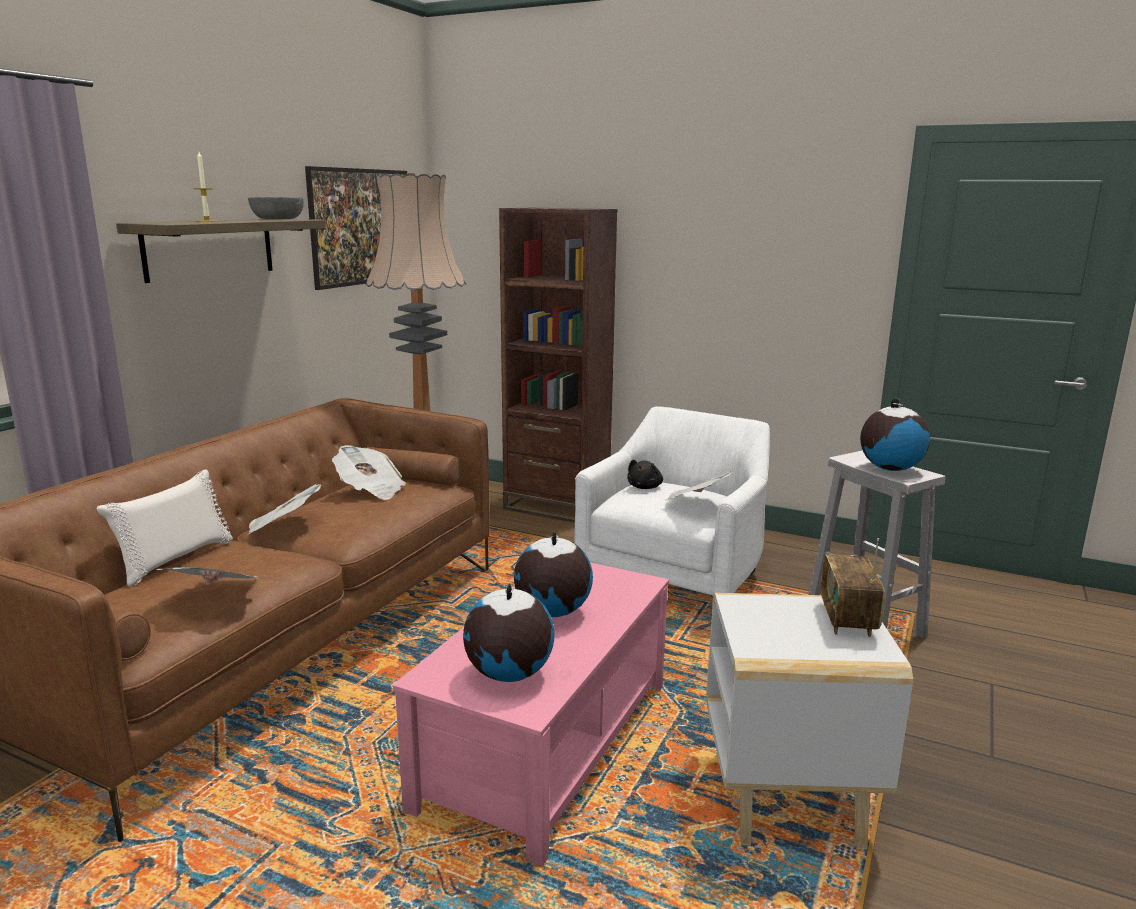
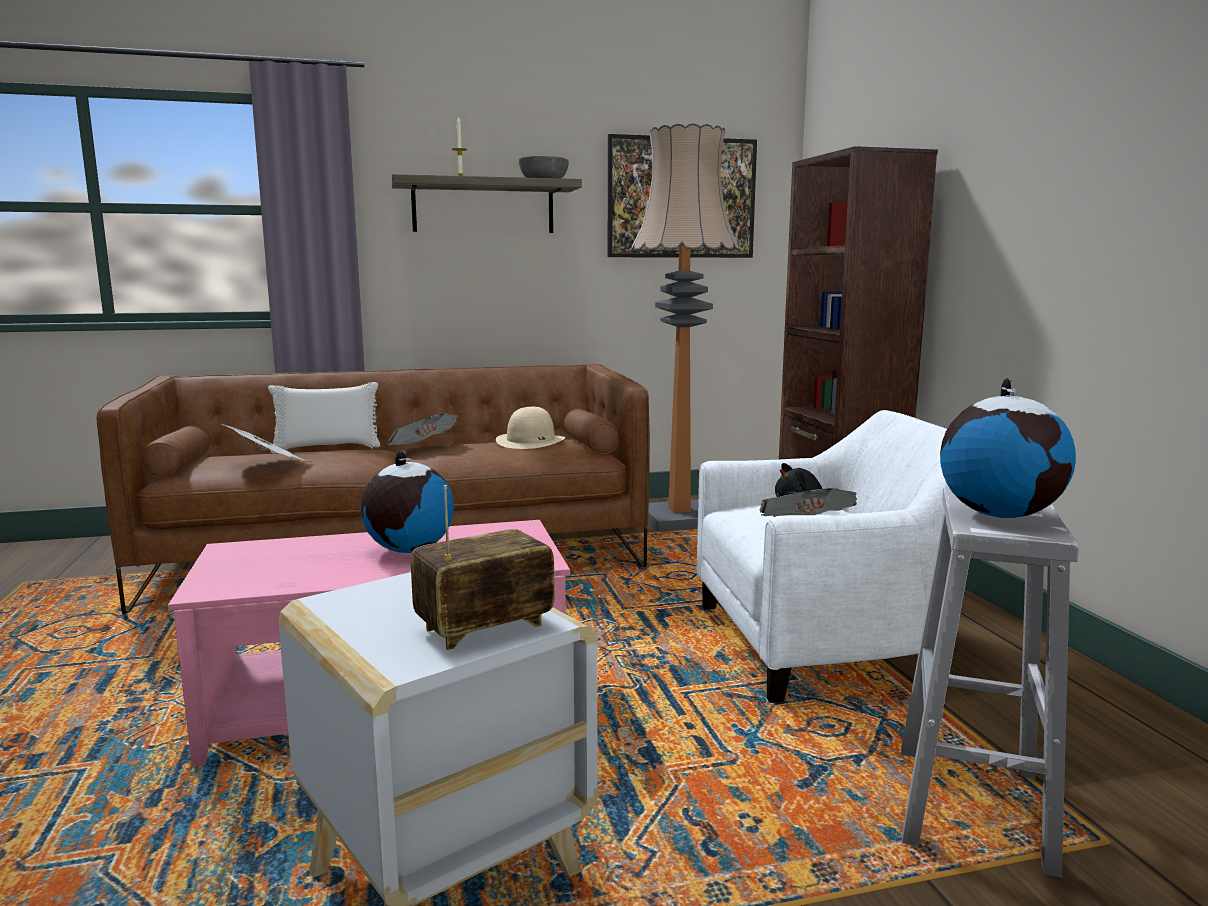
camera: 50 degrees right, 5 degrees down
newspaper [332,445,406,500] -> beige hat [496,407,566,449]
globe [463,583,555,682] -> none

